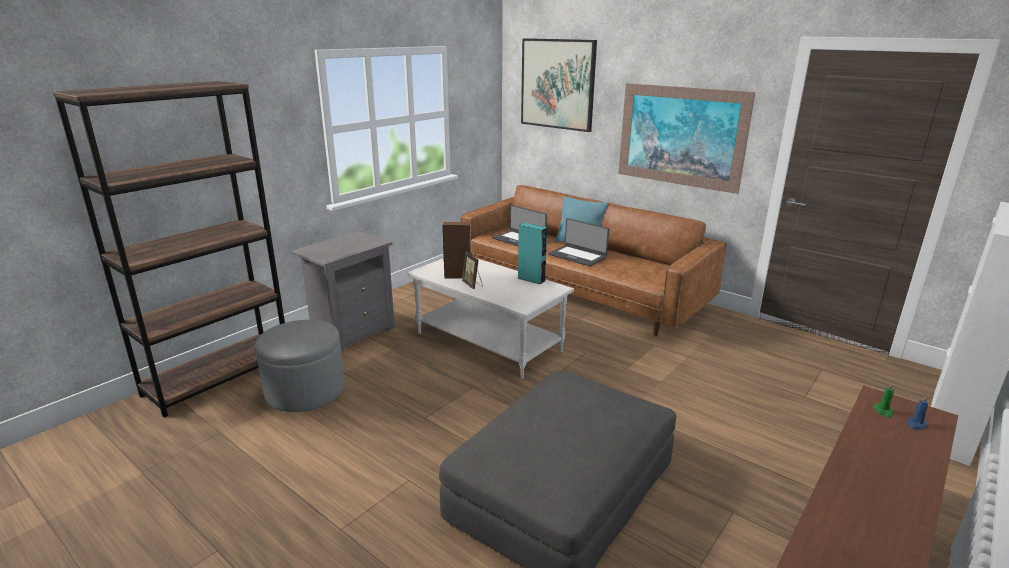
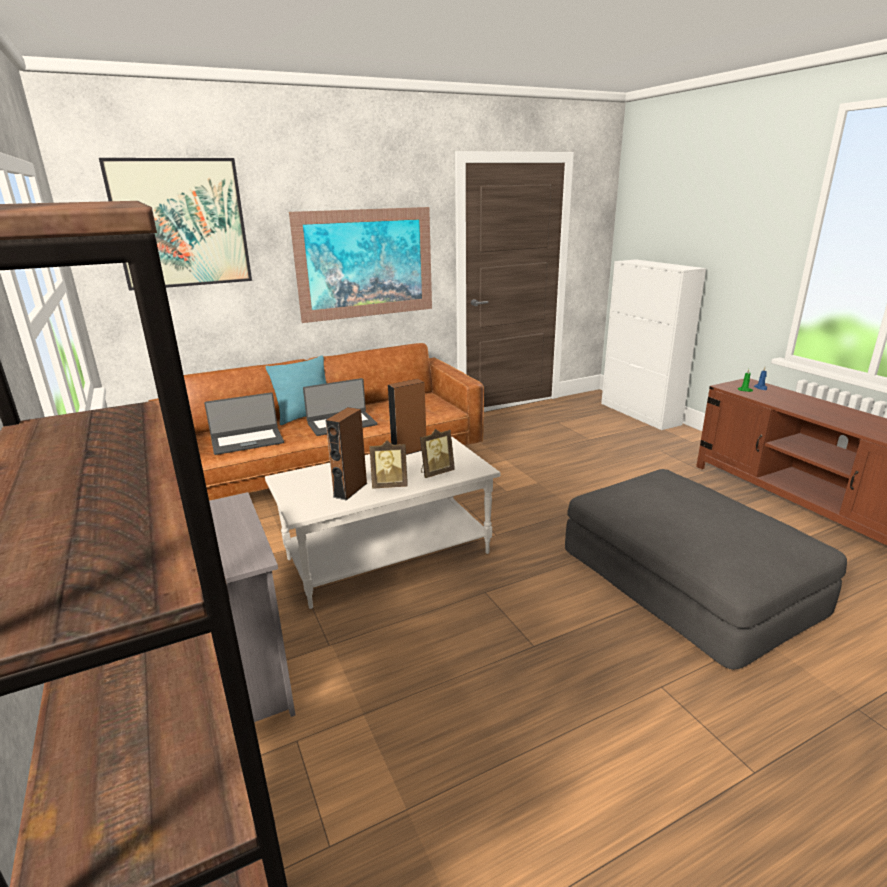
camera: 65 degrees left, 0 degrees up
grey ottoman [255,320,345,412] -> none
turquoise speaker [518,223,547,284] -> brown speaker [388,379,426,455]
none -> picture frame [420,429,455,478]

